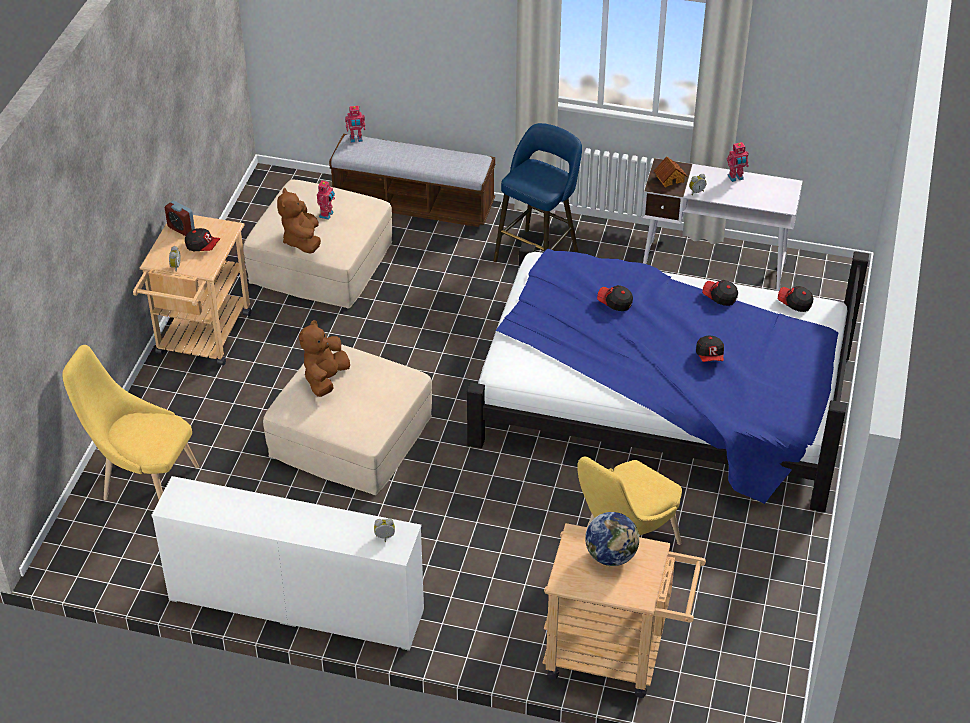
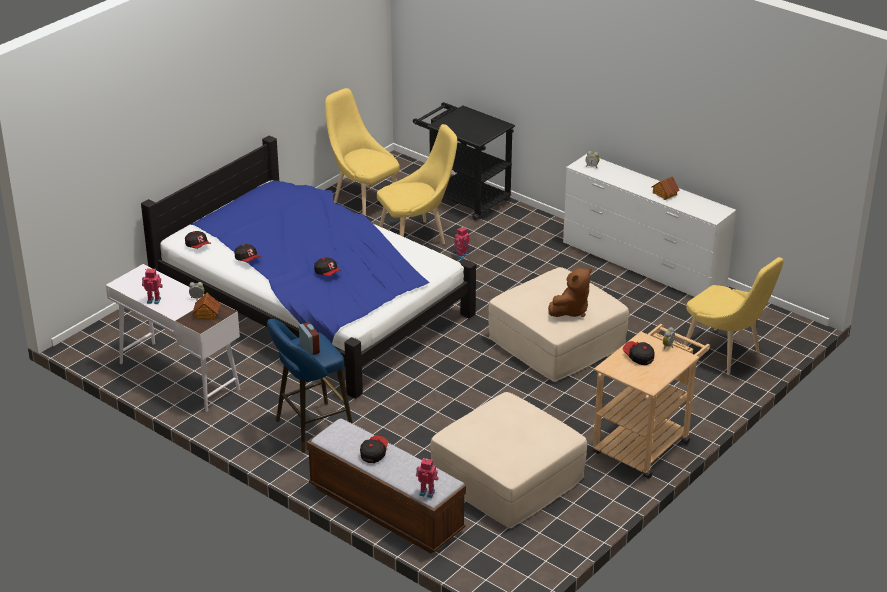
camera: 155 degrees left, 10 degrees down
alarm clock [164,201,195,236] -> alarm clock moved to [299,322,320,355]
brown plush toy [277,188,321,254] -> none
toy robot [317,179,335,220] -> toy robot moved to [453,226,470,259]
beige cart [542,523,706,698] -> black cart [413,102,515,221]
globe [585,512,640,566] -> none
cap [696,336,724,362] -> cap moved to [360,435,388,463]
none -> yellow chair [325,88,400,216]
none -> toy house [651,176,680,200]

